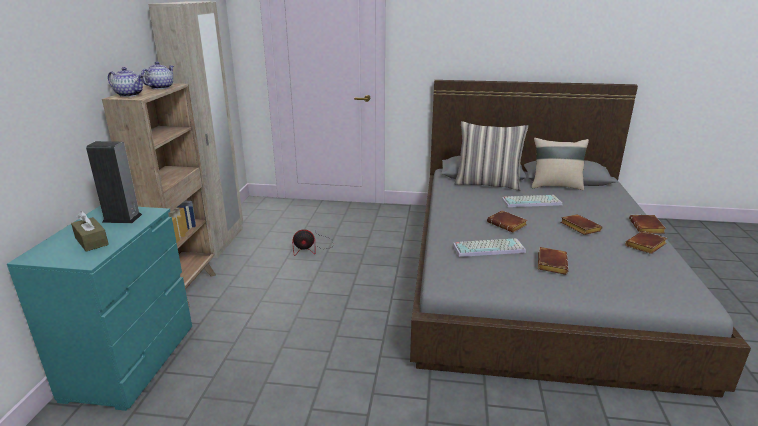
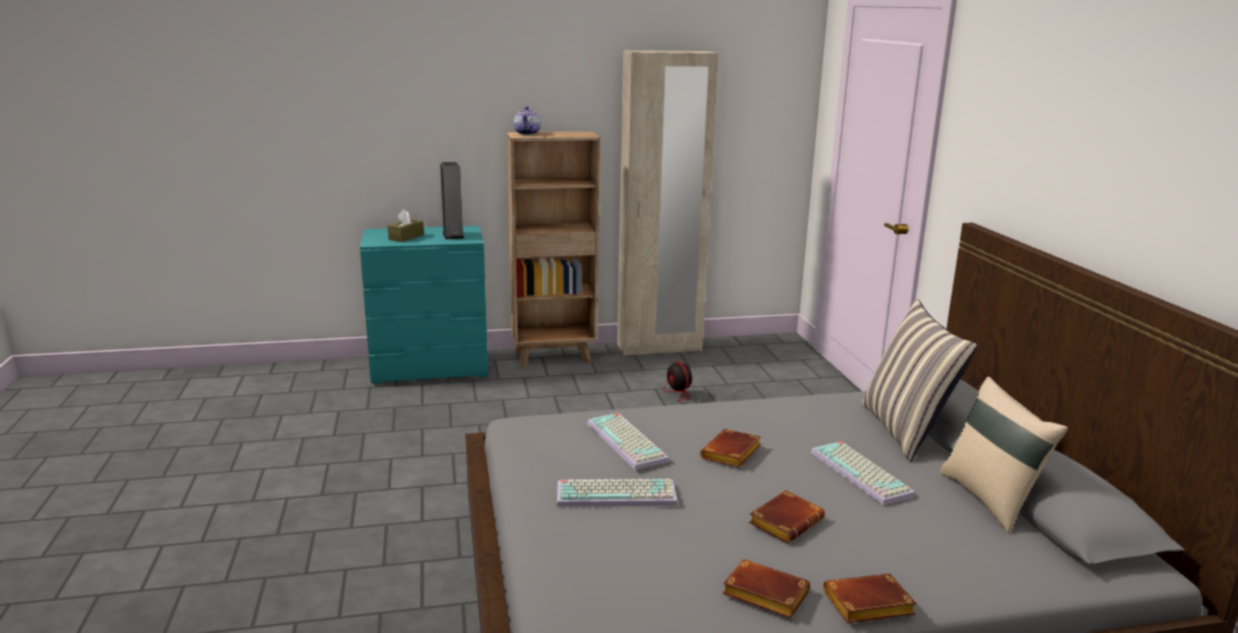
camera: 70 degrees right, 5 degrees down
teapot [141,62,174,89] -> none
brown book [538,247,568,275] -> keyboard [557,479,678,507]

